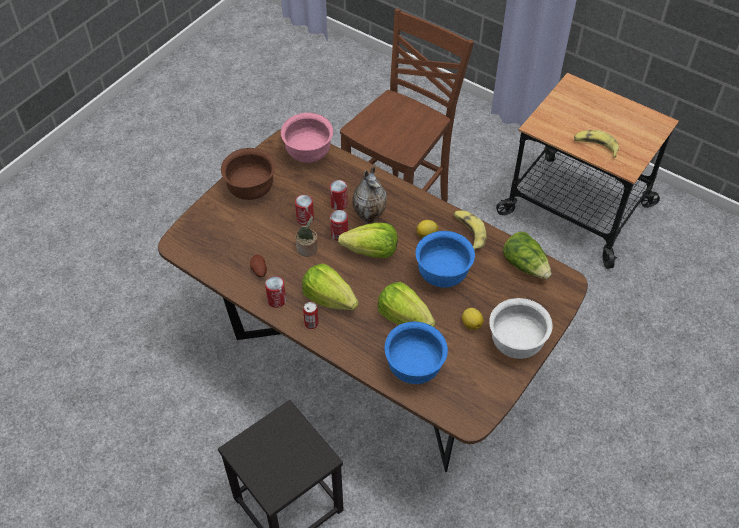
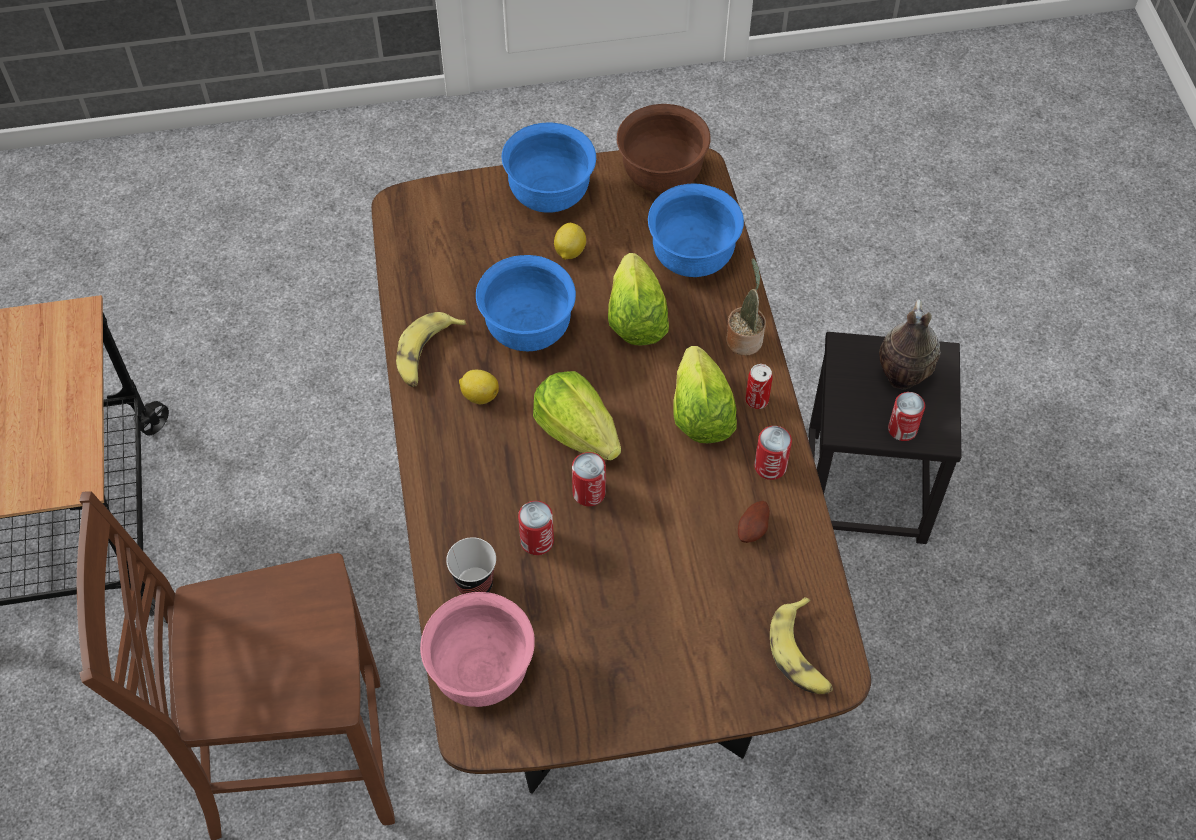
camera: 135 degrees left, 5 degrees up
brown bowl [221,148,275,200] -> brown bowl moved to [617,104,711,193]
can [295,195,314,225] -> can moved to [888,392,925,441]
potted plant [295,217,318,257] -> potted plant moved to [726,258,766,355]
vase [352,166,387,224] -> vase moved to [879,300,941,389]
white bowl [489,298,552,359] -> blue bowl [502,123,596,213]
lettuce [503,231,551,279] -> none
banana [574,130,619,157] -> banana moved to [770,597,833,694]
none -> cup [446,537,496,594]

